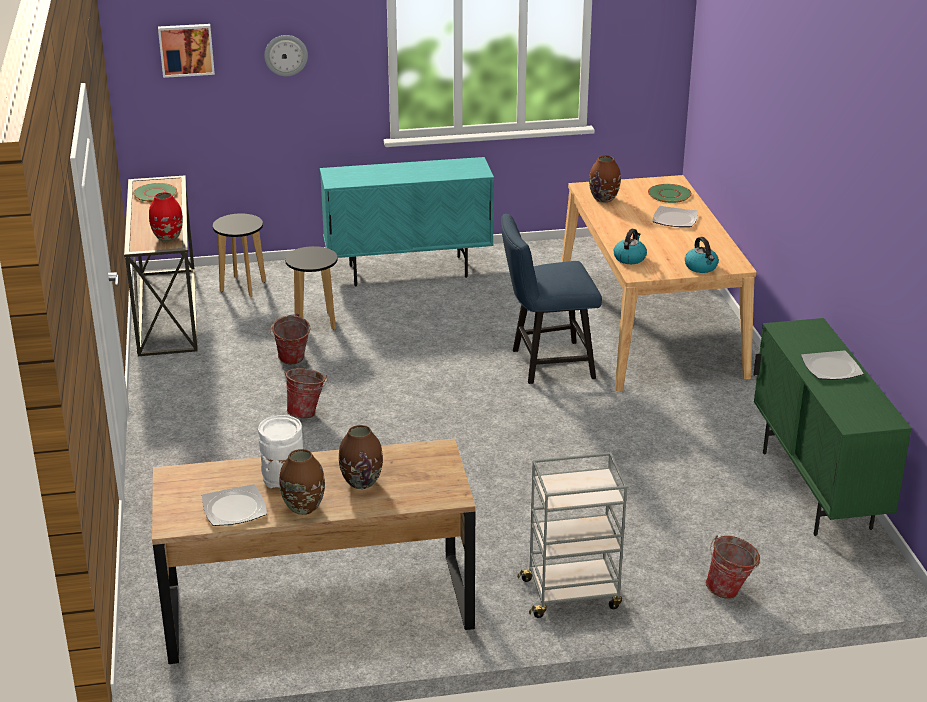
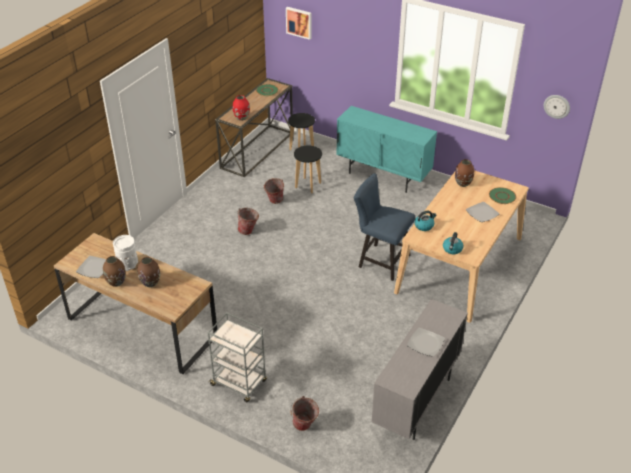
camera: 40 degrees right, 10 degrees up
wall clock [264,35,308,76] -> wall clock moved to [544,95,570,119]
green cabinet [754,318,912,536] -> grey cabinet [372,299,468,440]

